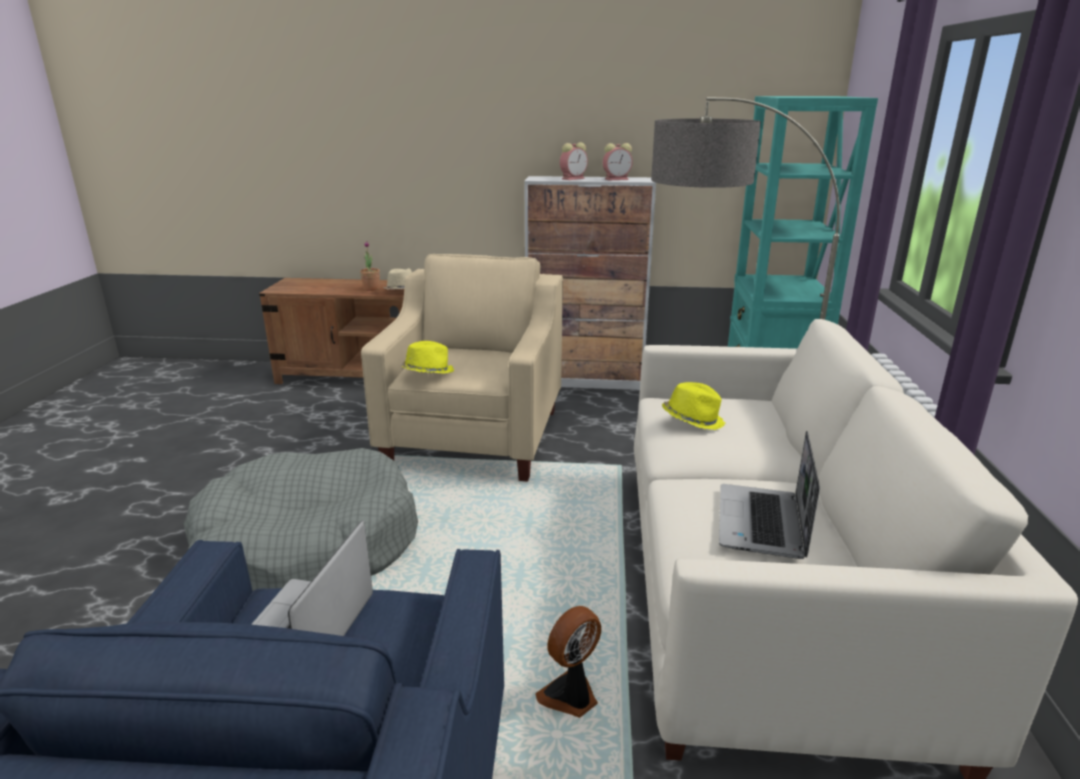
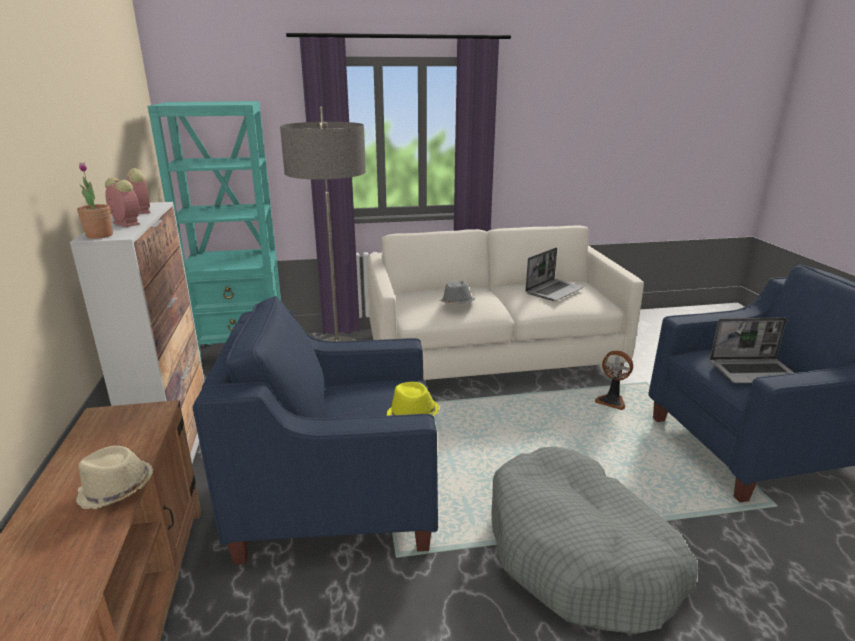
camera: 105 degrees left, 0 degrees up
potted plant [360,241,380,291] -> potted plant moved to [77,162,113,239]
beige armchair [361,254,563,482] -> blue armchair [193,296,438,565]
yellow hat [662,382,726,430] -> grey hat [440,281,475,304]
laptop [719,431,820,559] -> laptop turned 45 degrees counterclockwise [525,247,584,301]

